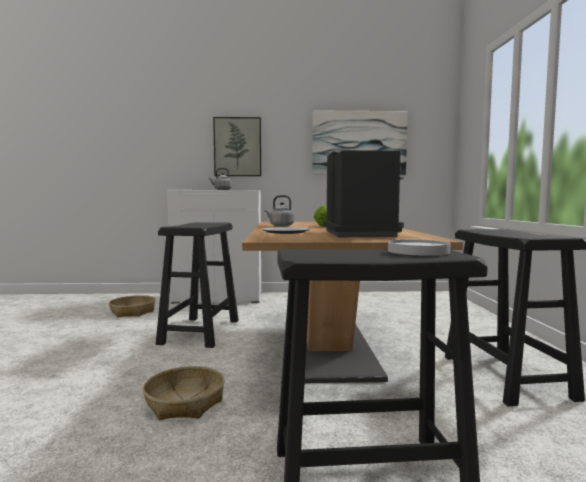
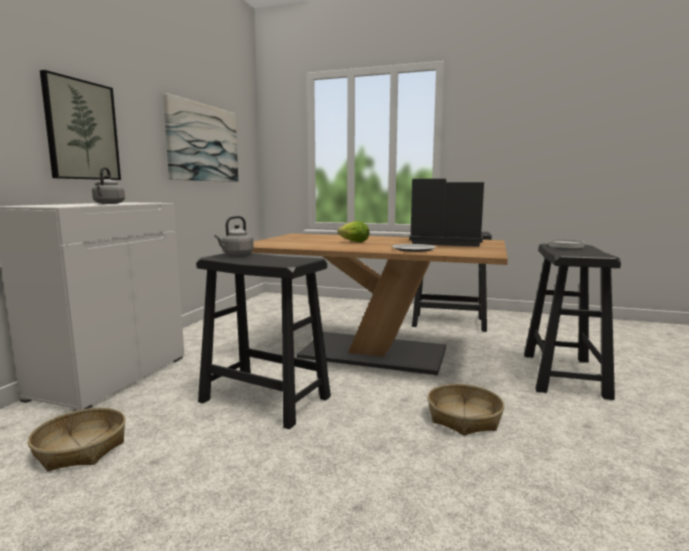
camera: 70 degrees left, 5 degrees up
grey kettle [265,195,294,226] -> grey kettle moved to [214,216,254,256]

